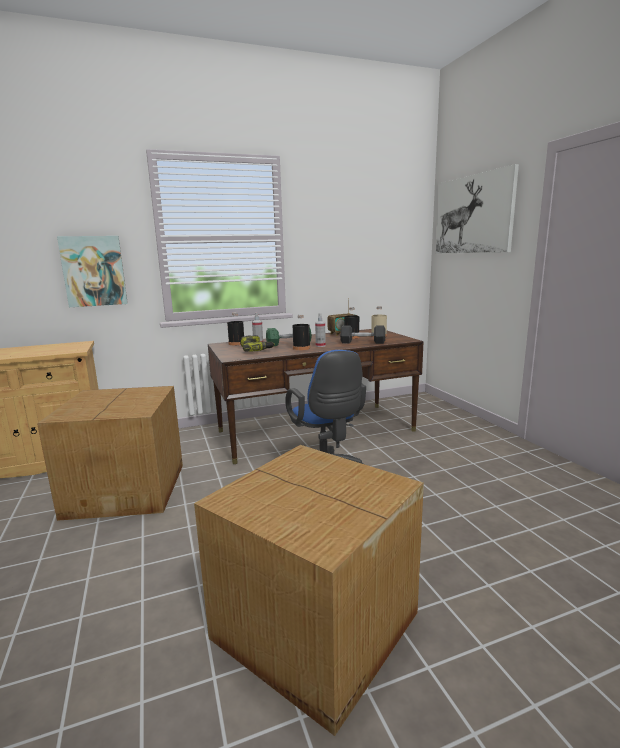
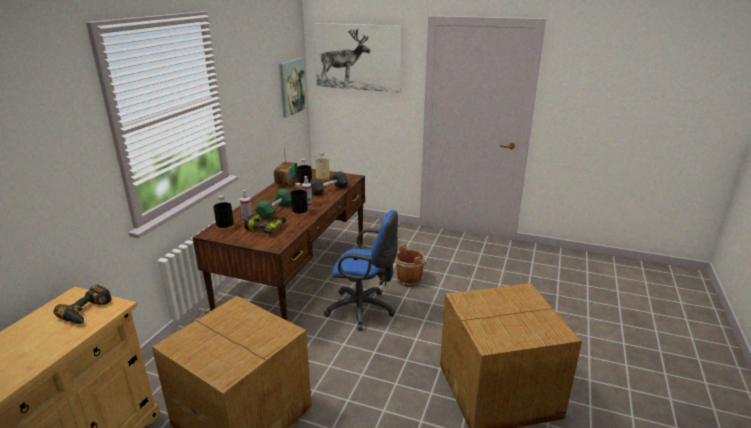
camera: 50 degrees left, 10 degrees up
picture [57,236,128,307] -> picture moved to [279,58,306,118]
none -> power drill [53,284,112,324]
none -> brown bucket [395,244,427,287]

